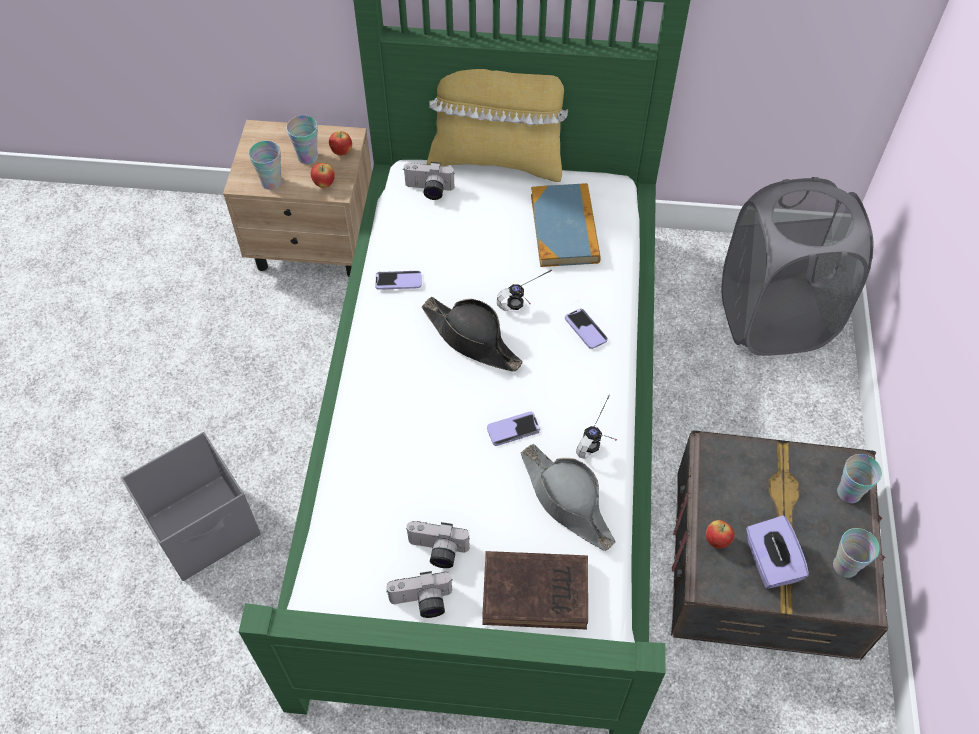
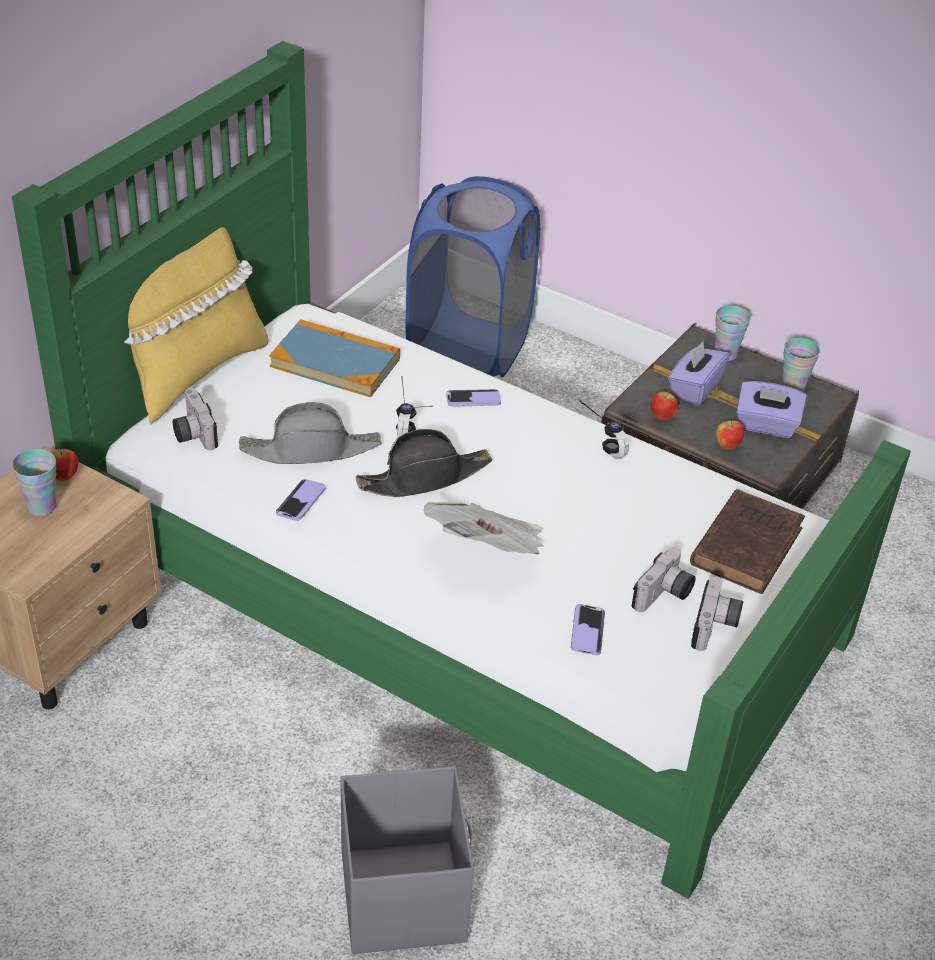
camera: 65 degrees left, 15 degrees down
cup [249,141,282,190] -> none
apple [311,163,335,188] -> apple moved to [651,391,678,420]
camera [404,162,455,200] -> camera turned 120 degrees clockwise [173,388,218,450]
phone [487,412,540,446] -> phone moved to [571,604,605,655]
grey hat [521,444,616,551] -> grey hat moved to [239,402,382,464]
grey laundry basket [721,177,873,356] -> blue laundry basket [406,176,540,377]
none -> newspaper [423,502,544,555]
none -> purple tissue box [668,341,730,406]

